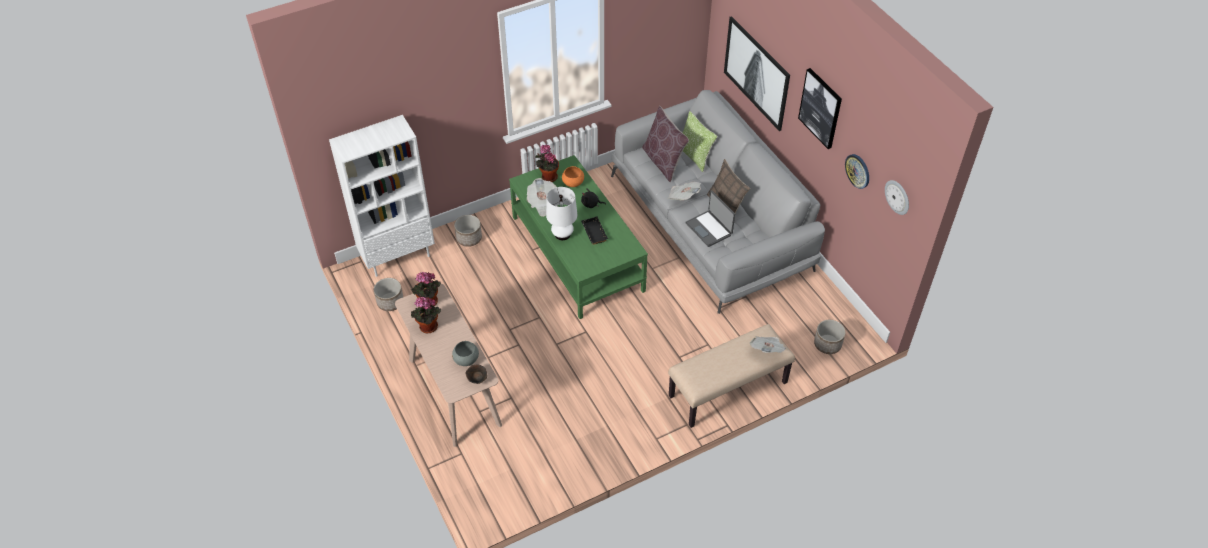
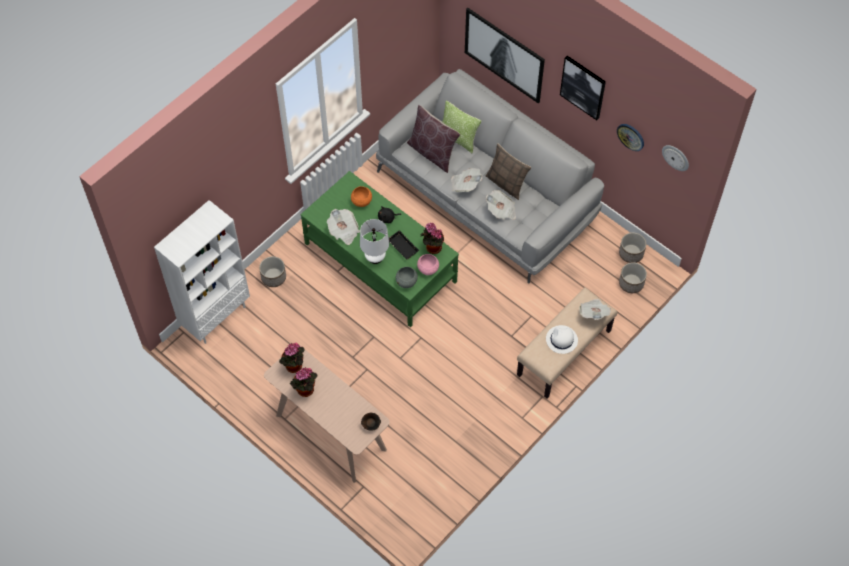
camera: 20 degrees left, 10 degrees up
planter [374,278,403,311] -> planter moved to [619,232,646,263]
grey bowl [452,341,479,366] -> grey bowl moved to [396,267,418,288]
potted plant [535,144,559,182] -> potted plant moved to [420,223,444,254]
laptop [685,190,735,247] -> newspaper [486,190,516,220]
none -> pink bowl [417,254,439,275]
none -> white hat [546,325,578,354]

